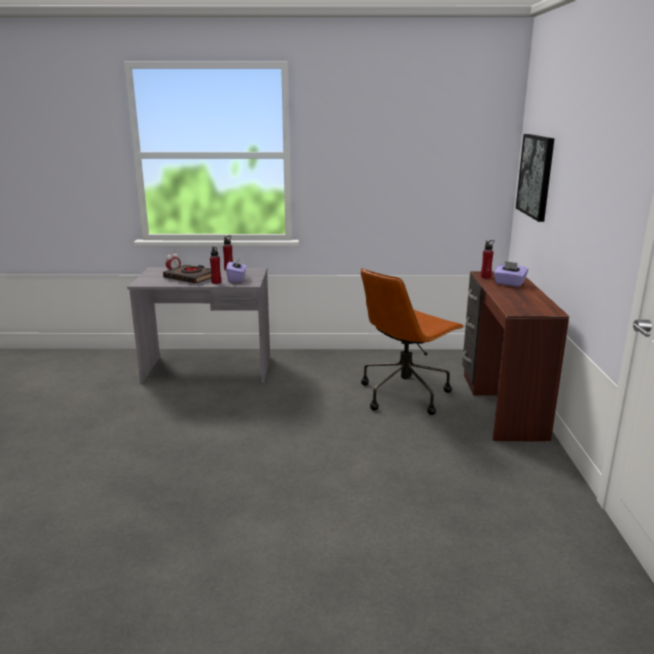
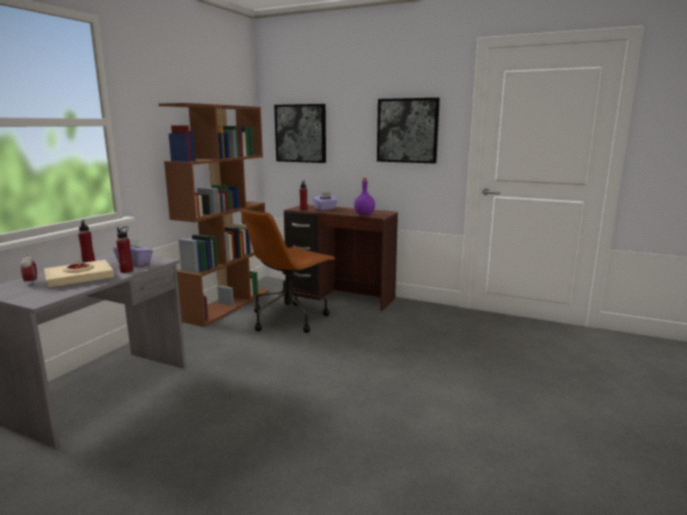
camera: 65 degrees left, 5 degrees down
black book [163,265,211,284] -> beige book [44,260,114,288]
brown office chair [361,268,465,415] -> brown office chair turned 60 degrees clockwise [241,208,336,333]
none -> brown bookcase [158,103,269,327]
none -> purple bottle [354,178,375,215]
none -> picture [377,98,440,163]

